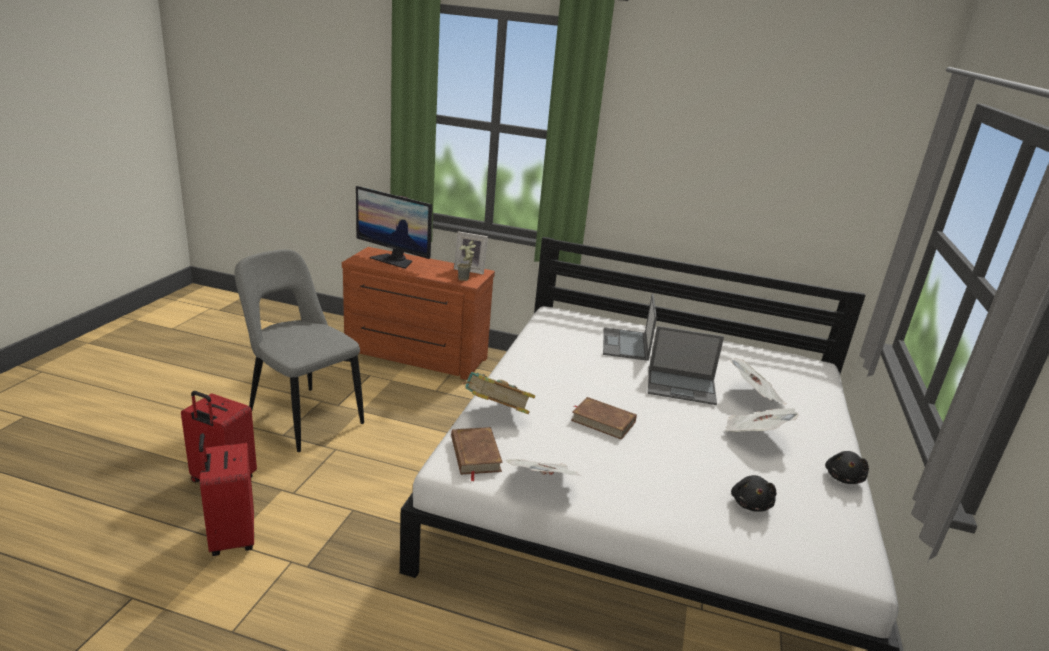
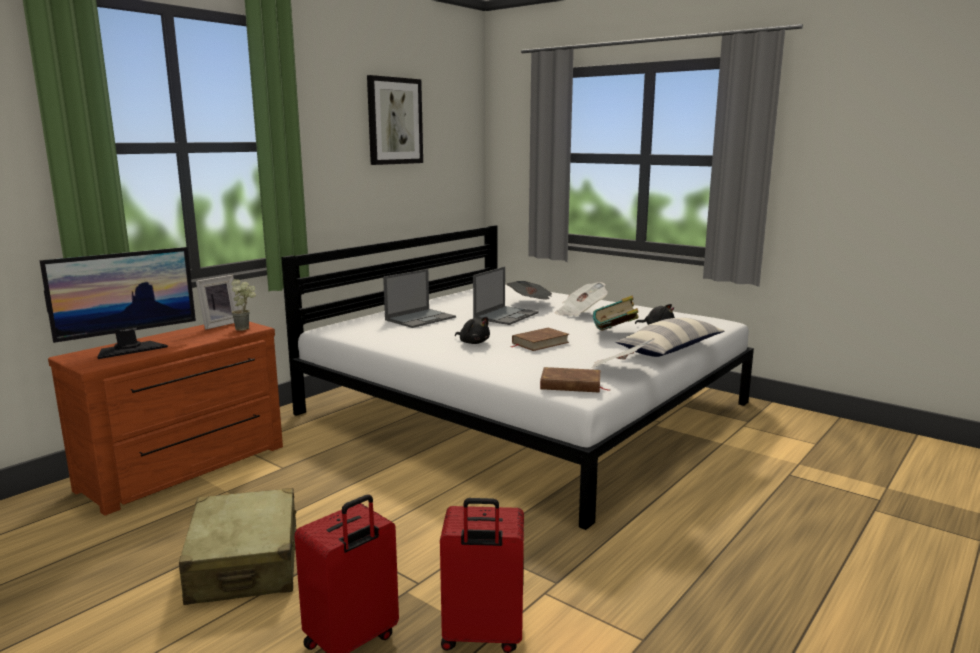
camera: 65 degrees left, 10 degrees down
grey chair [235,249,364,452] -> beige suitcase [179,488,297,605]
book [462,372,535,414] -> book moved to [593,295,639,330]
laptop [603,294,657,361] -> laptop turned 75 degrees counterclockwise [383,269,456,328]
black plush toy [825,451,869,484] -> black plush toy moved to [455,317,490,344]
none -> picture [367,75,423,165]
none -> pillow [616,318,724,357]

